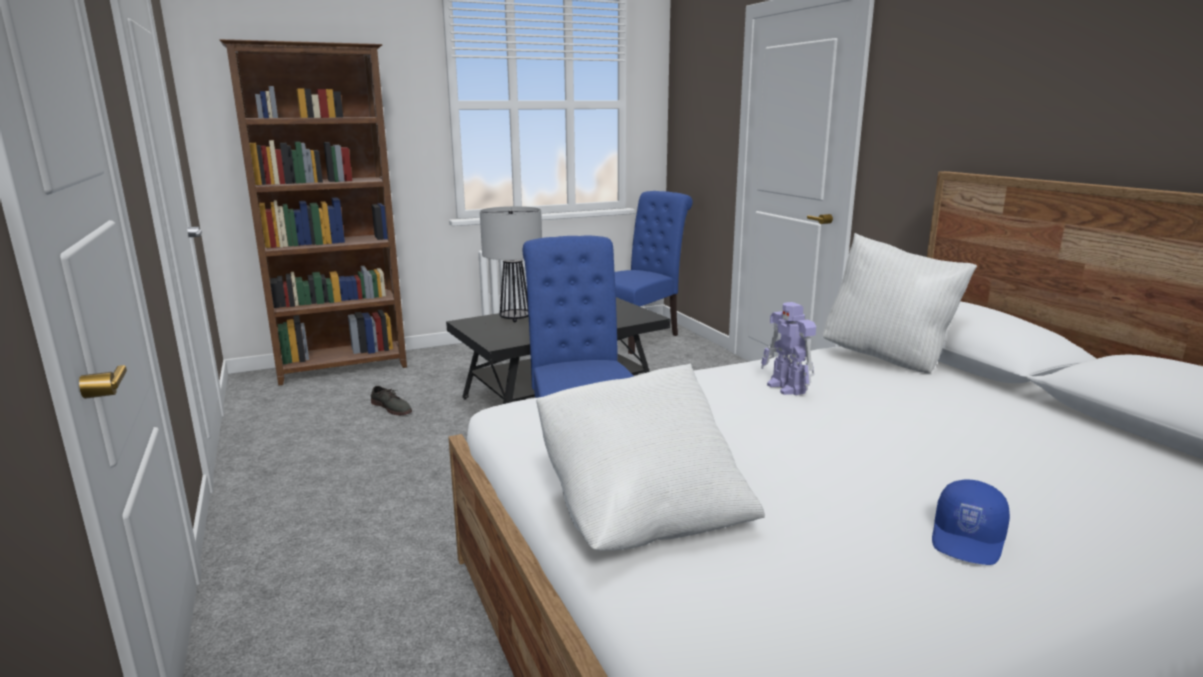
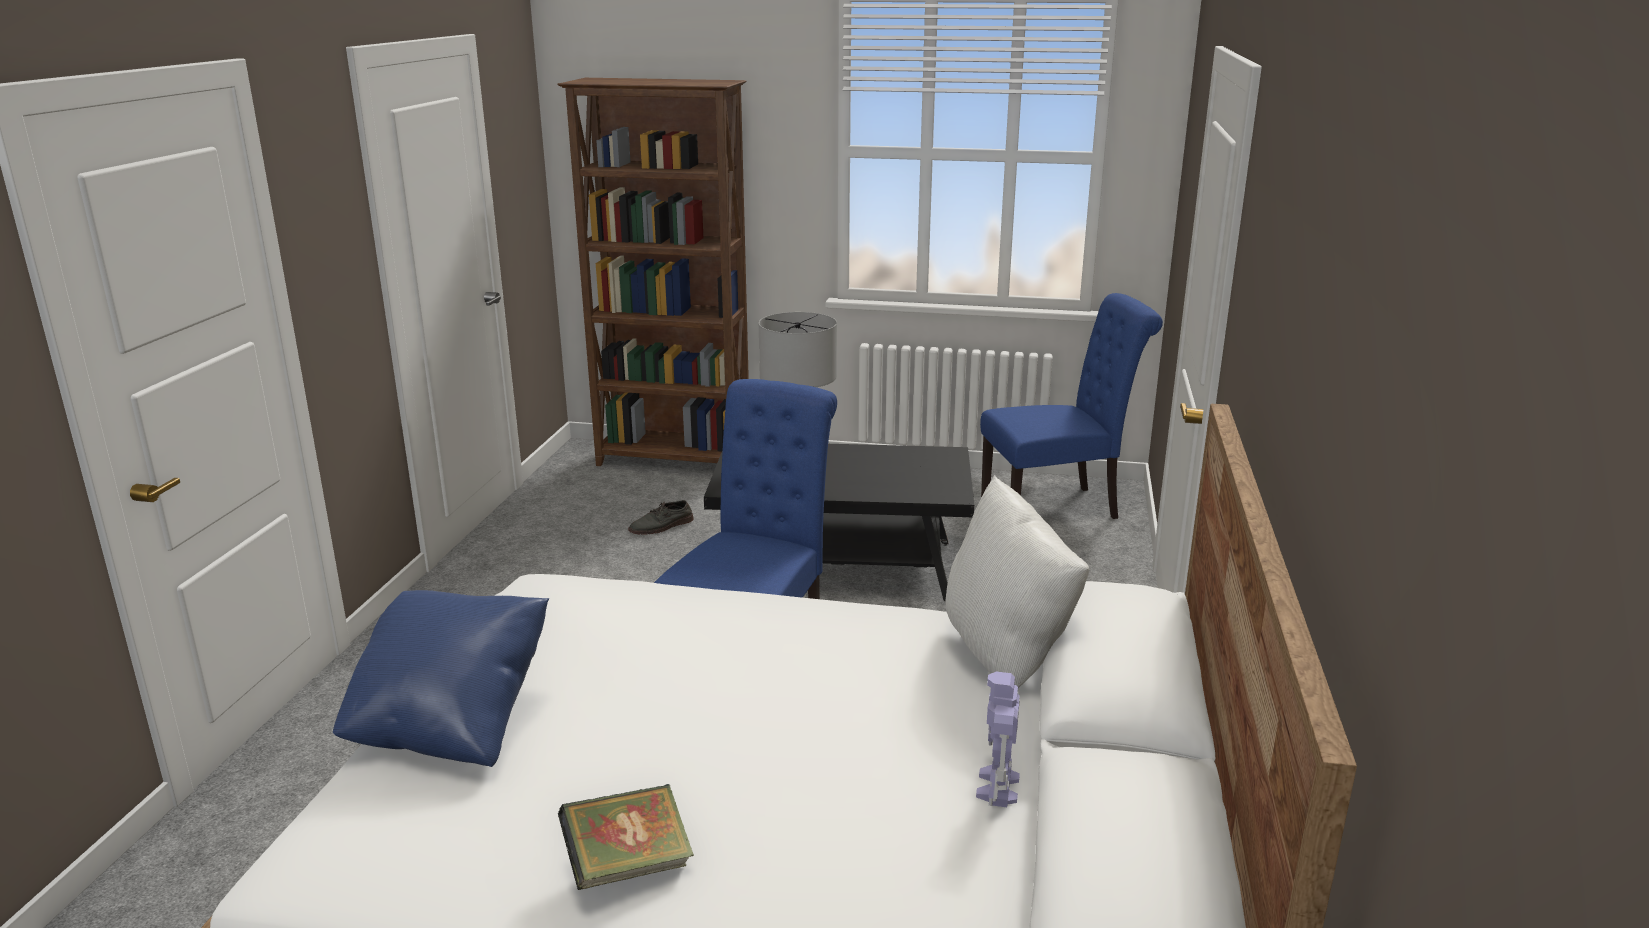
camera: 35 degrees right, 5 degrees up
grey shoe [371,386,412,415] -> grey shoe turned 75 degrees clockwise [628,500,694,535]
white pillow [536,364,765,551] -> blue pillow [333,590,549,767]
toy robot [761,302,816,395] -> toy robot moved to [976,672,1020,807]
blue cap [932,480,1010,565] -> book [558,784,694,890]

